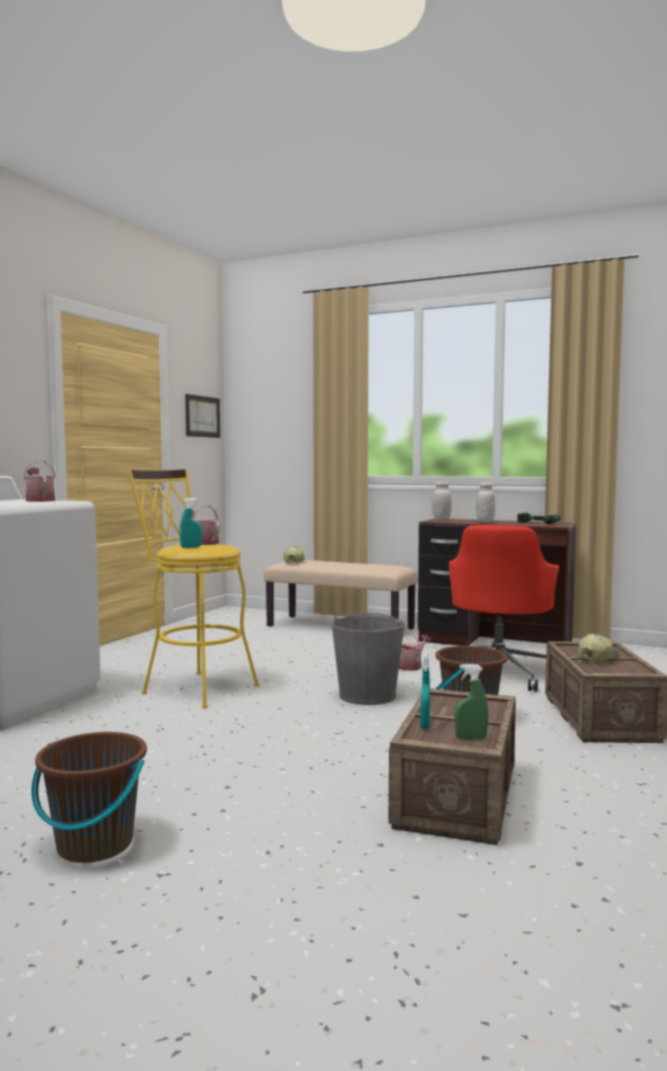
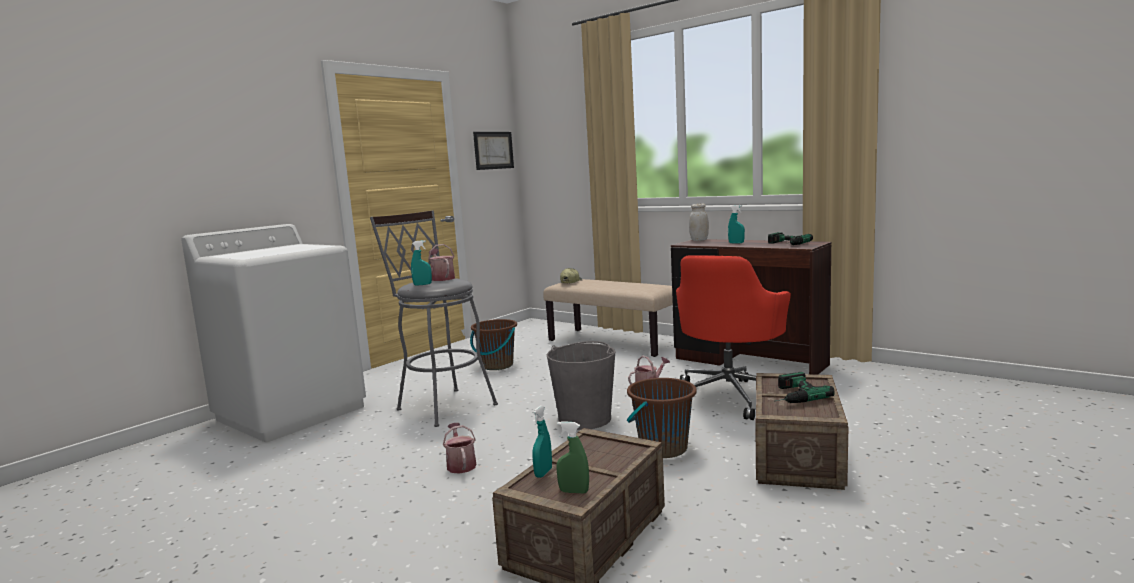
camera: 15 degrees right, 5 degrees up
watering can [23,461,56,502] -> watering can moved to [443,423,476,474]
brown bucket [31,732,147,863] -> brown bucket moved to [470,319,517,370]
yellow stool [128,469,259,708] -> grey stool [370,210,498,427]
white jar [476,483,495,522] -> turquoise spray bottle [728,205,745,243]
cap [578,633,619,662] -> power drill [774,372,834,403]

